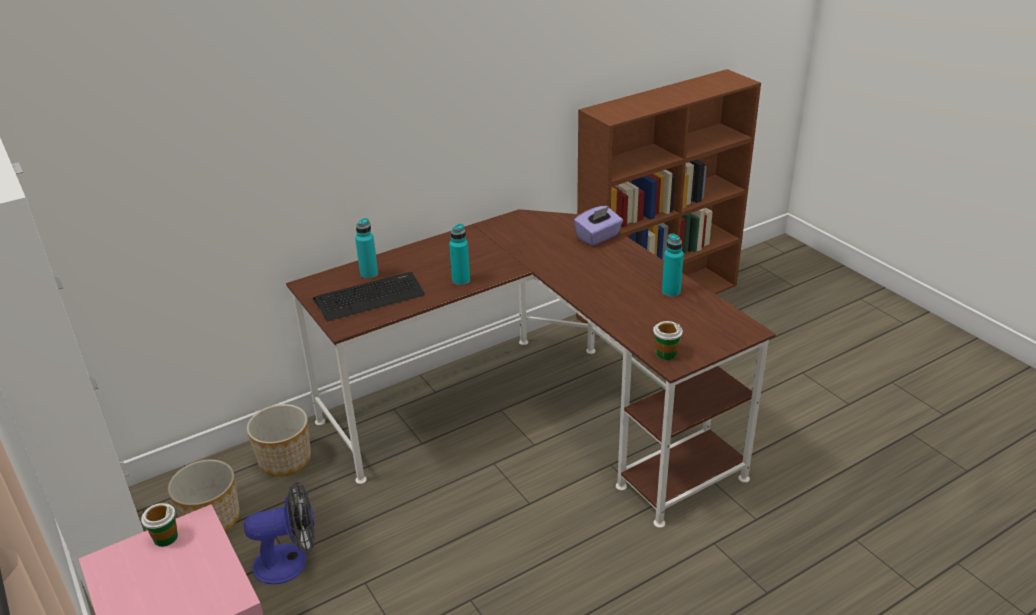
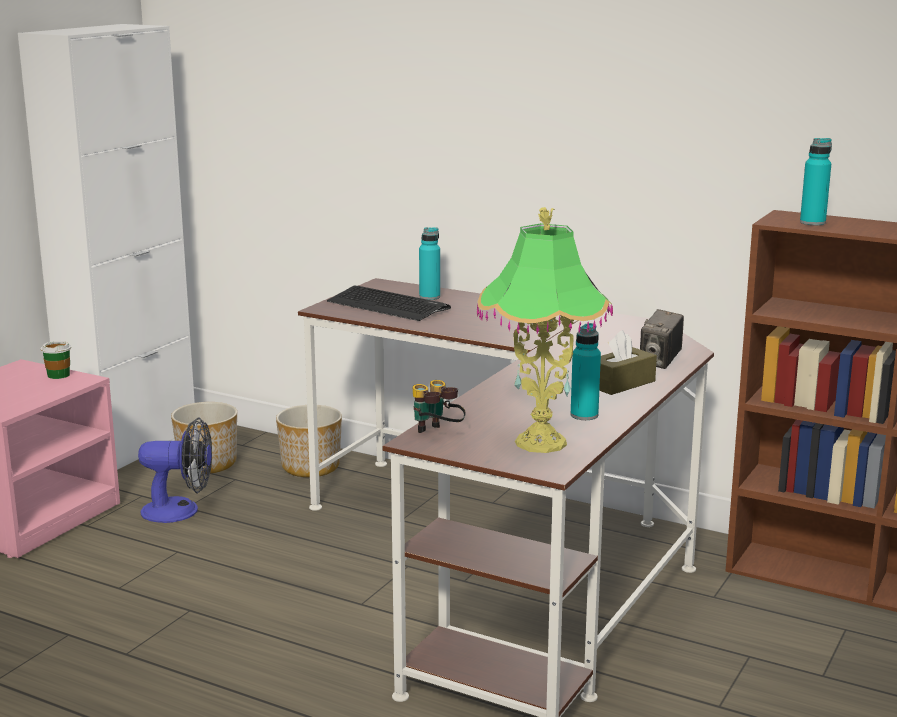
camera: 60 degrees right, 15 degrees down
fan [244,481,315,584] -> fan turned 45 degrees counterclockwise [138,417,212,523]
turquoise bottle [449,224,470,285] -> turquoise bottle moved to [800,138,832,225]
purple tissue box [574,206,623,246] -> camera [640,309,684,369]
cup [653,321,683,360] -> binoculars [413,380,466,433]
none -> table lamp [477,207,613,453]
none -> brown tissue box [599,330,657,395]

